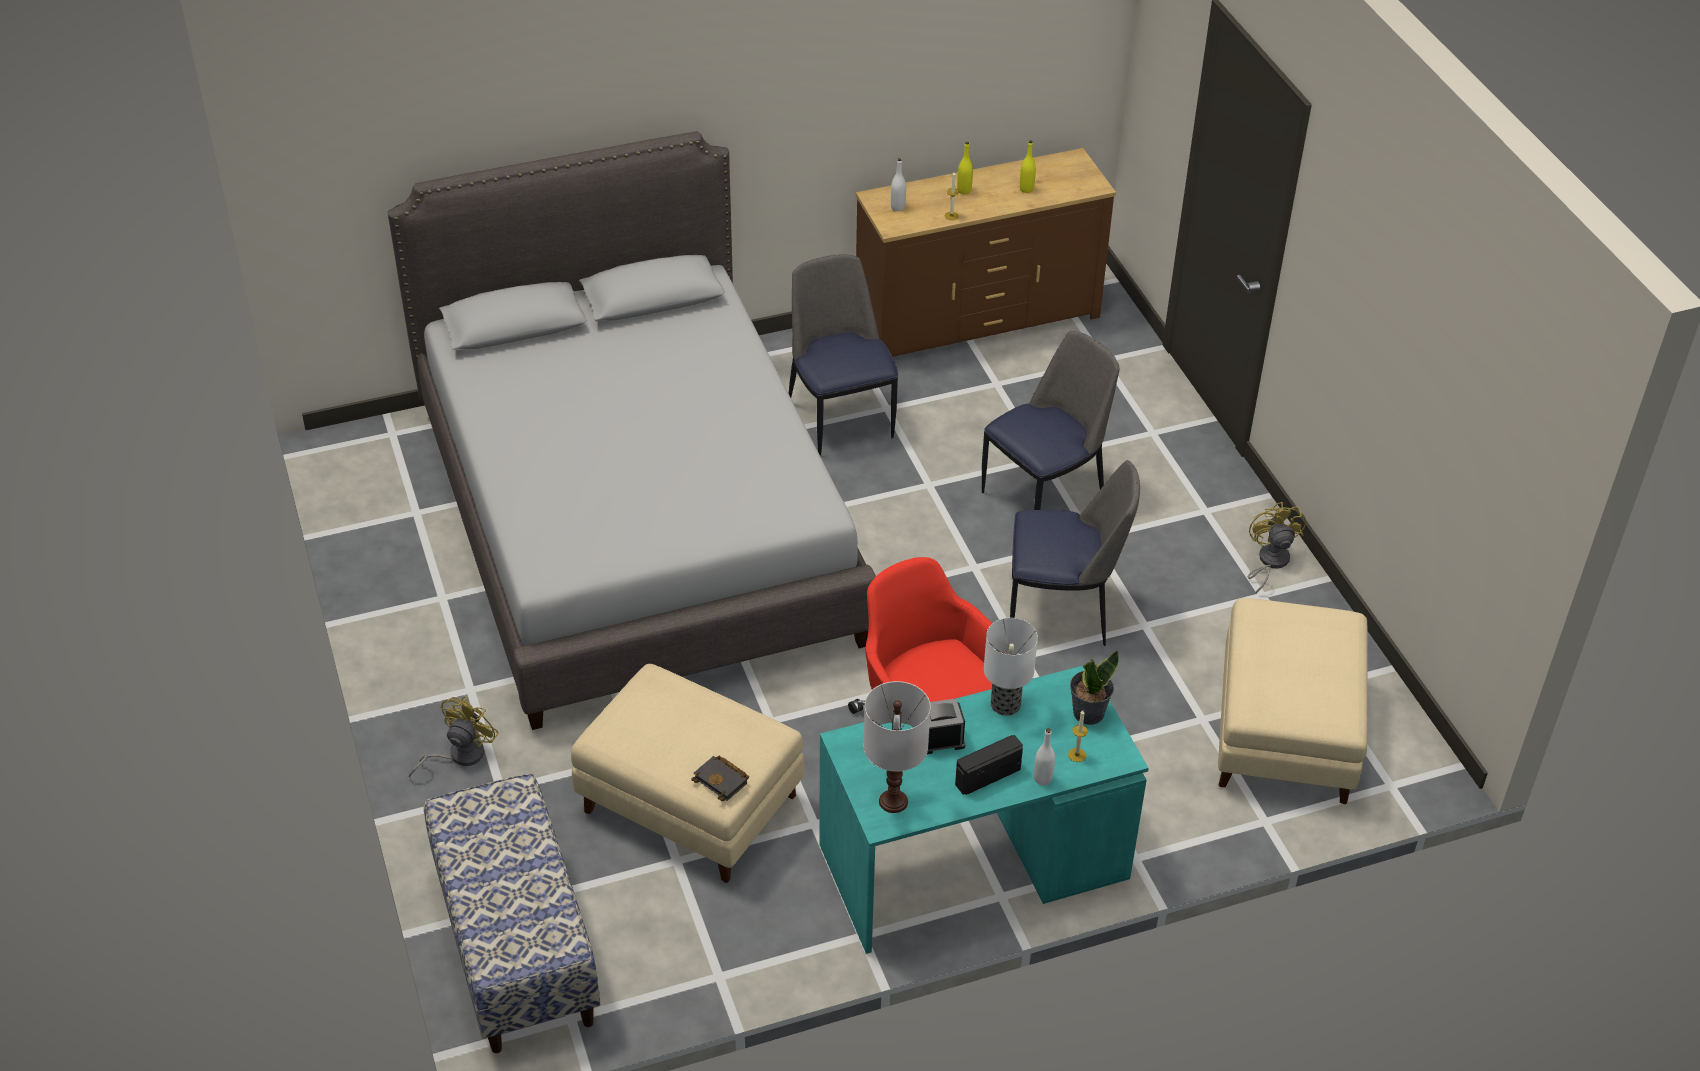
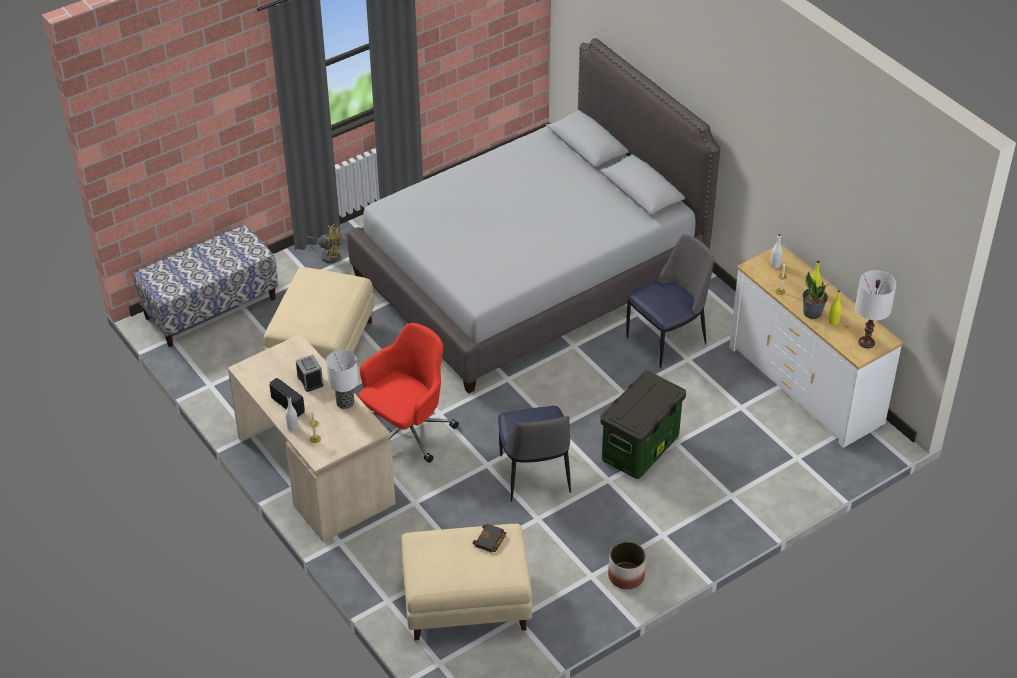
camera: 75 degrees right, 0 degrees up
black book [691,755,749,801] -> black book moved to [472,524,507,553]
turquoise desk [819,666,1149,954] -> beige desk [228,334,396,542]
brown dresser [856,148,1116,357] -> white dresser [729,244,903,448]
white table lamp [864,681,930,813] -> white table lamp moved to [855,270,897,348]
chair [982,331,1119,510] -> storage box [600,371,686,479]
potted plant [1070,651,1119,725] -> potted plant moved to [803,272,828,319]
yellow fan [1248,502,1306,594] -> planter [608,541,646,589]

